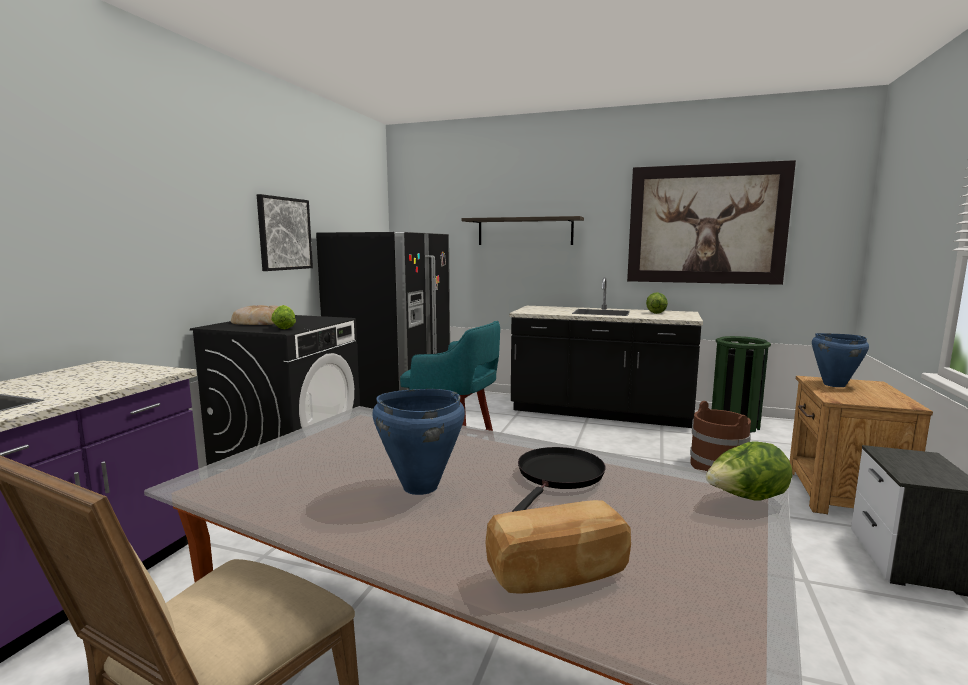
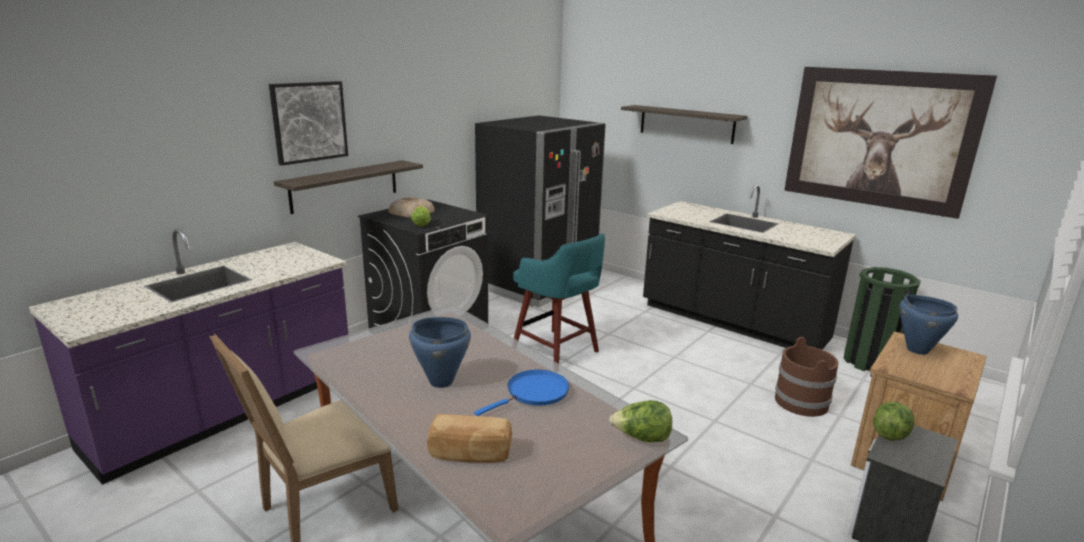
camera: 20 degrees right, 10 degrees up
picture [257,194,313,271] -> picture moved to [269,81,348,166]
black frying pan [512,447,606,512] -> blue frying pan [474,370,569,416]
lettuce [646,292,668,314] -> lettuce moved to [873,402,915,441]
none -> shelf [274,160,423,214]

